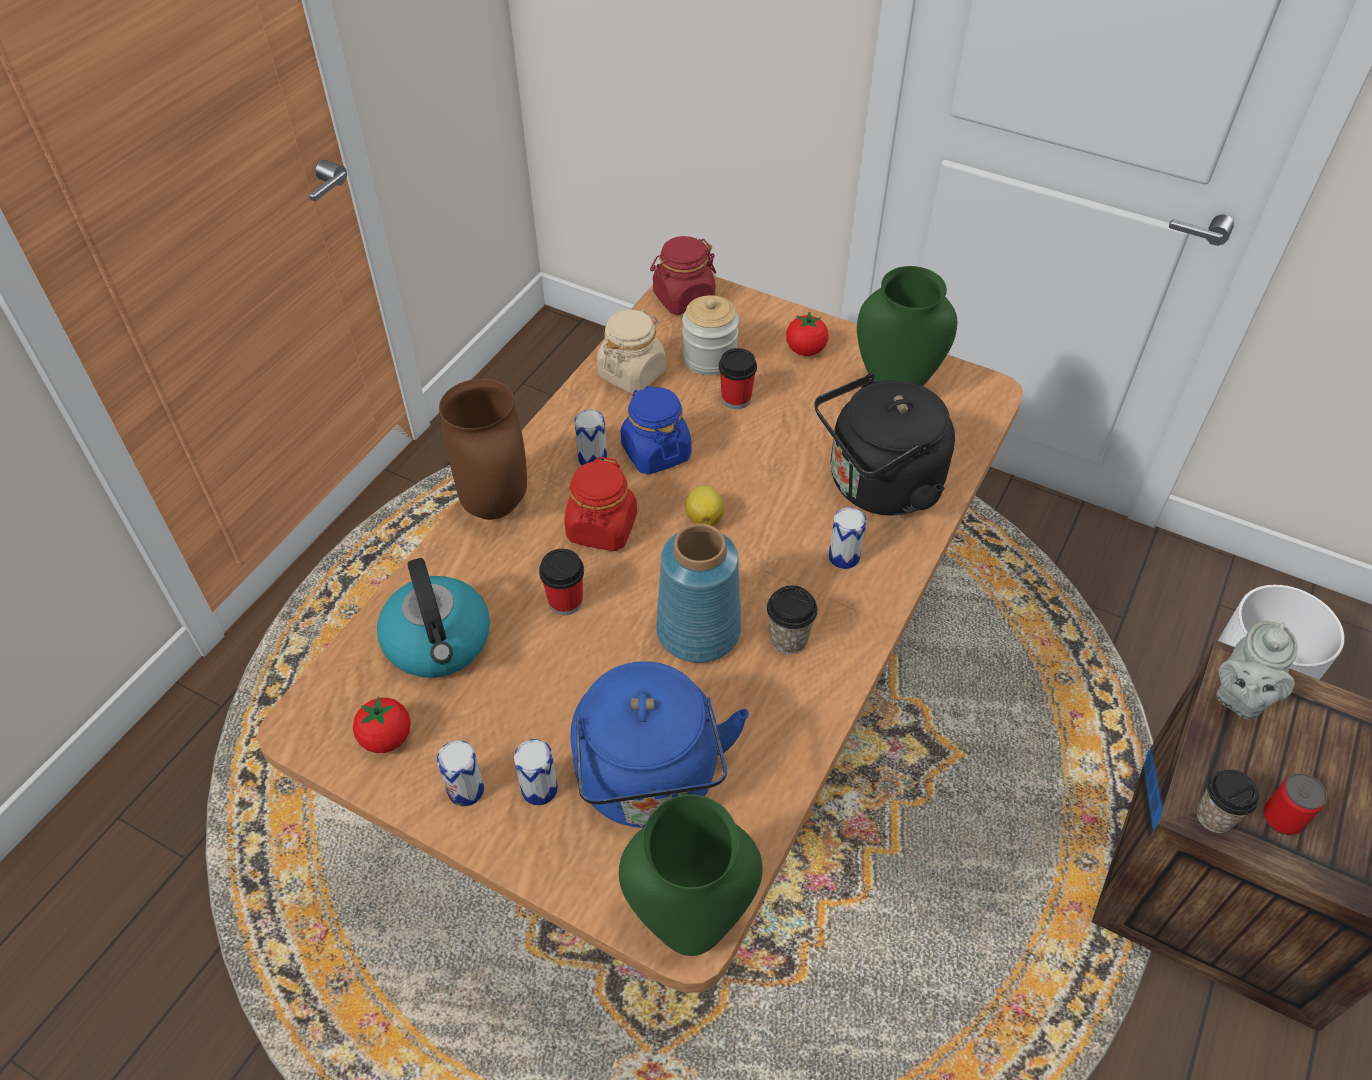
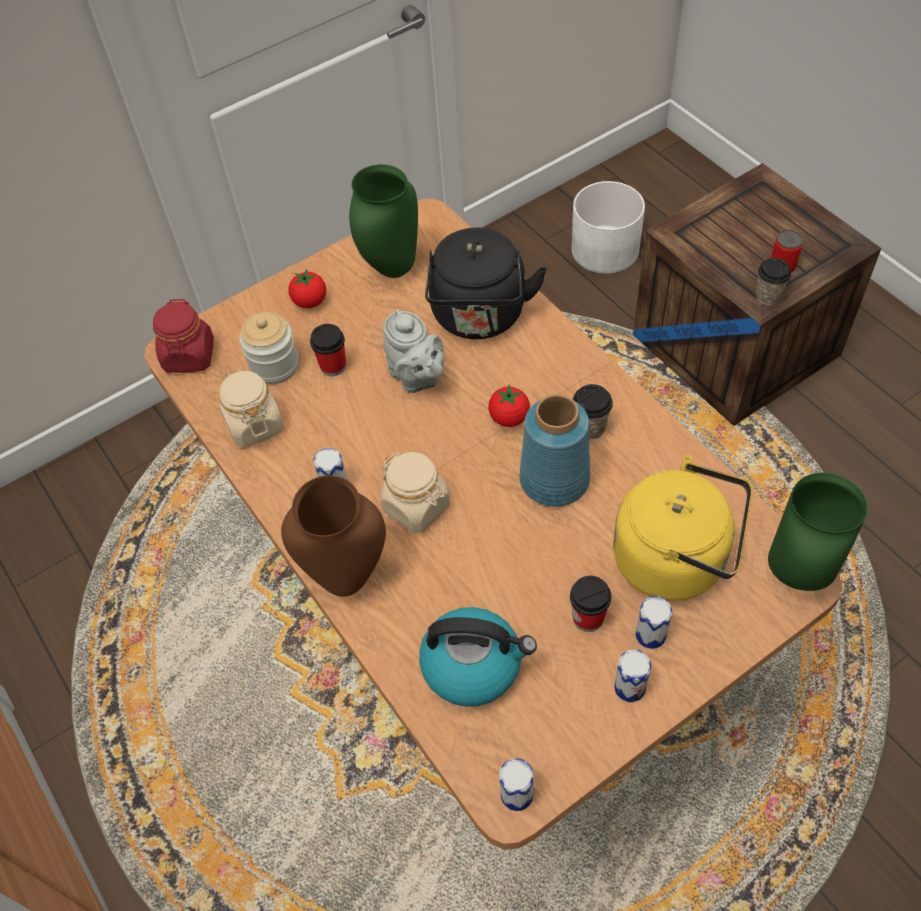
camera: 60 degrees left, 5 degrees up
tomato [353,696,411,753] -> tomato moved to [488,385,530,427]
cup [539,549,584,615] -> cup moved to [570,576,612,632]
red jar [565,457,637,551] -> beige jar [380,452,450,533]
blue kettle [571,661,749,828] -> yellow kettle [613,455,752,601]
blue jar [621,385,691,475] -> none
lemon [685,486,724,526] -> none
can [829,507,866,569] -> can moved to [499,758,534,811]
grey teapot [1216,621,1298,719] -> grey teapot moved to [383,309,444,393]

